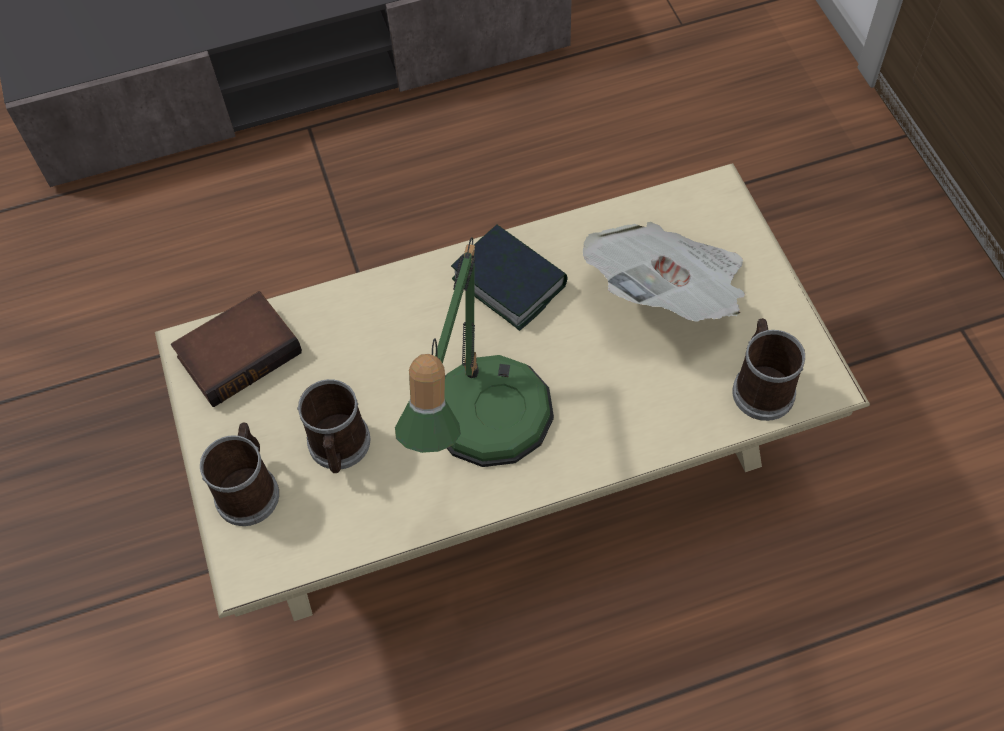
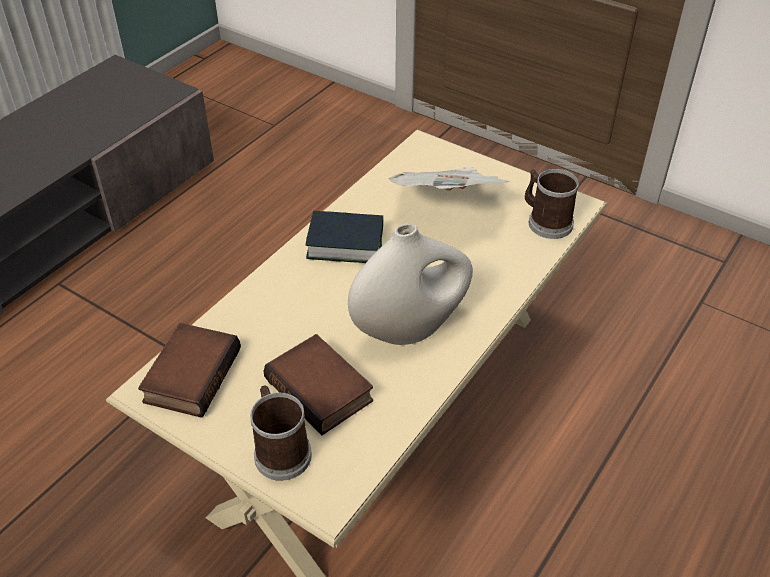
camera: 40 degrees left, 15 degrees down
mug [297,379,371,473] -> book [263,334,373,436]
table lamp [395,237,554,467] -> white vase [348,224,473,345]

